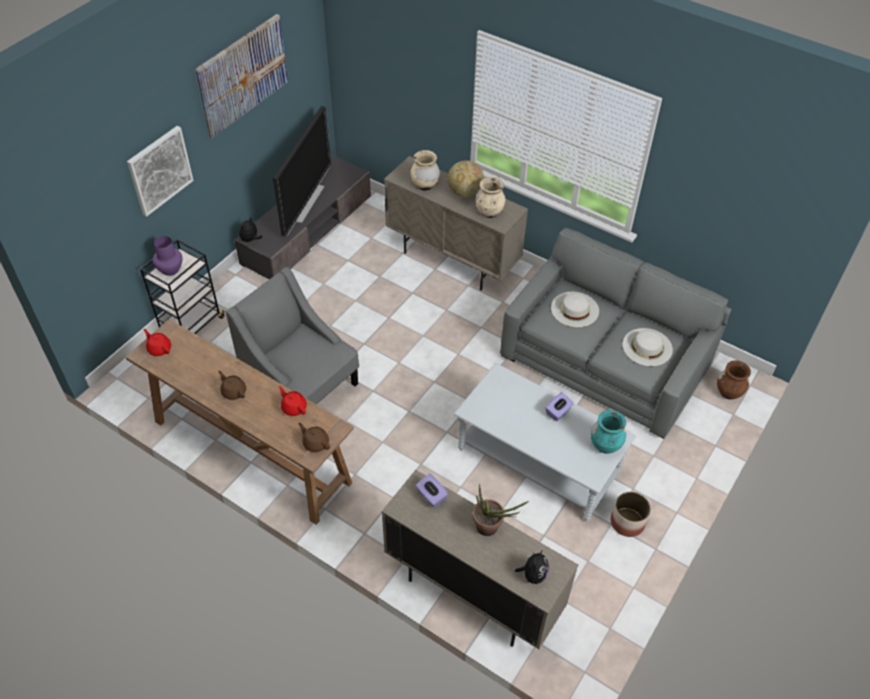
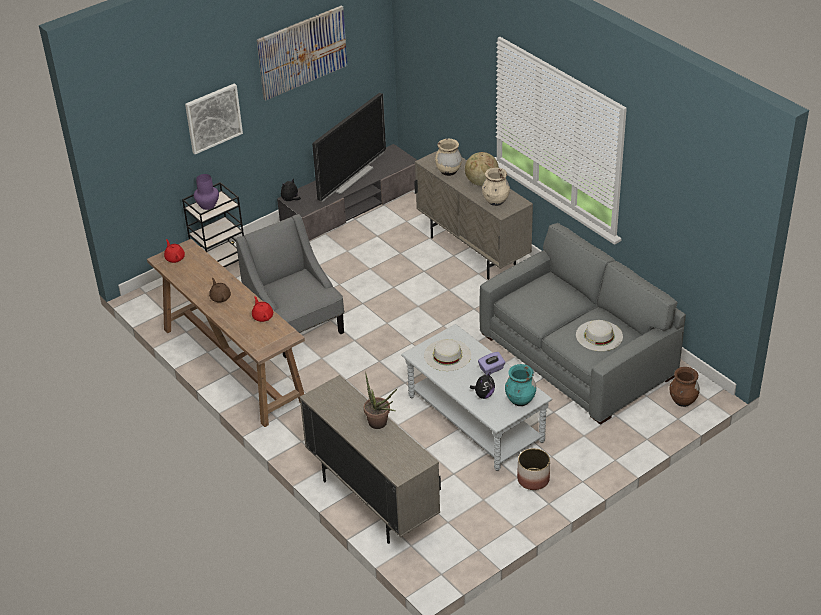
camera: 20 degrees right, 10 degrees down
brown teapot [298,423,330,452] -> none
purple tissue box [416,474,448,508] -> none
plush toy [515,550,549,584] -> plush toy moved to [470,371,495,399]
white hat [551,292,599,327] -> white hat moved to [424,339,471,371]

